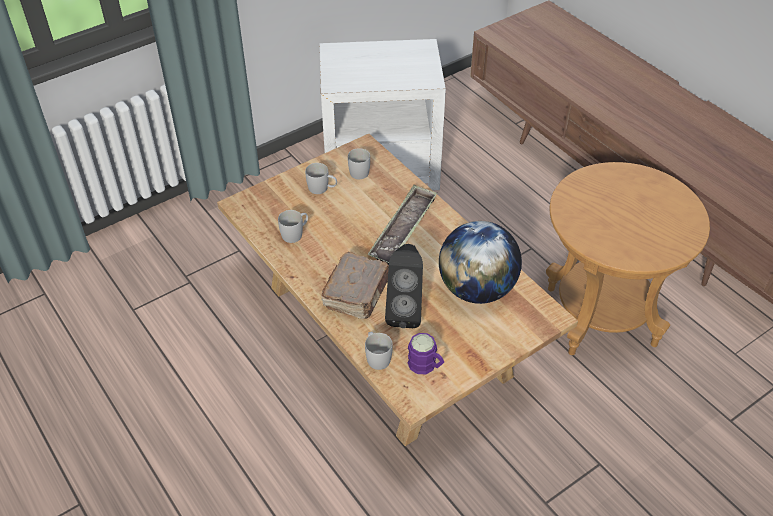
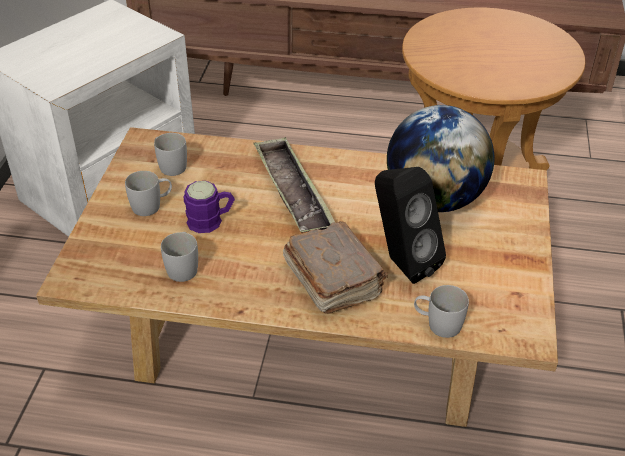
camera: 45 degrees left, 5 degrees down
purple mug [407,333,444,374] -> purple mug moved to [184,181,235,233]

